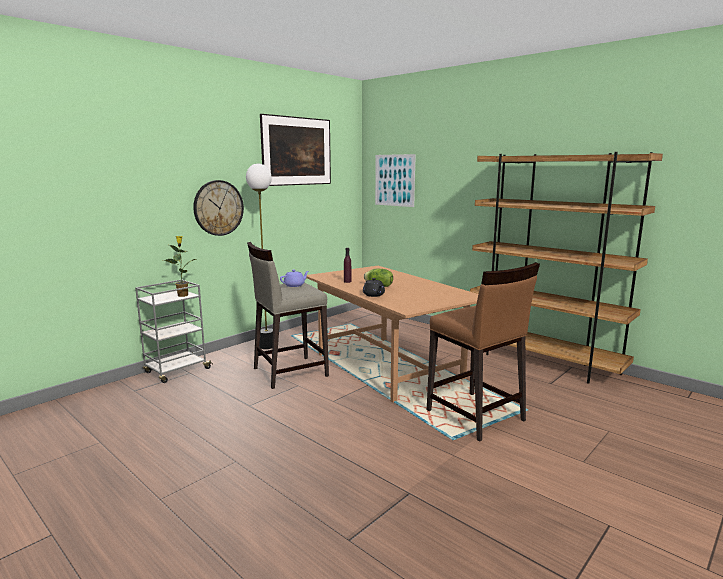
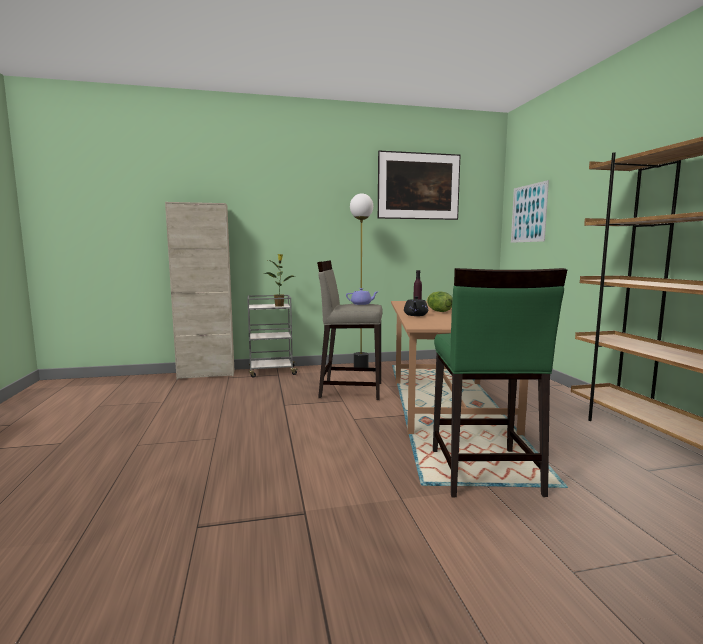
camera: 35 degrees right, 5 degrees down
wall clock [193,180,244,236] -> none
brown stool [427,262,540,442] -> green stool [433,268,567,497]
none -> beige cabinet [165,202,234,379]

